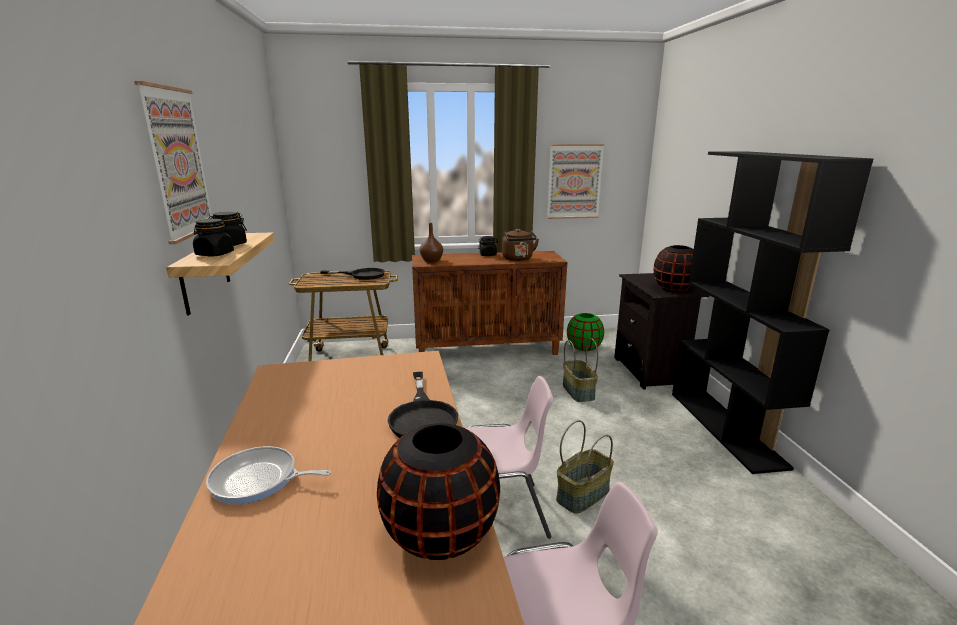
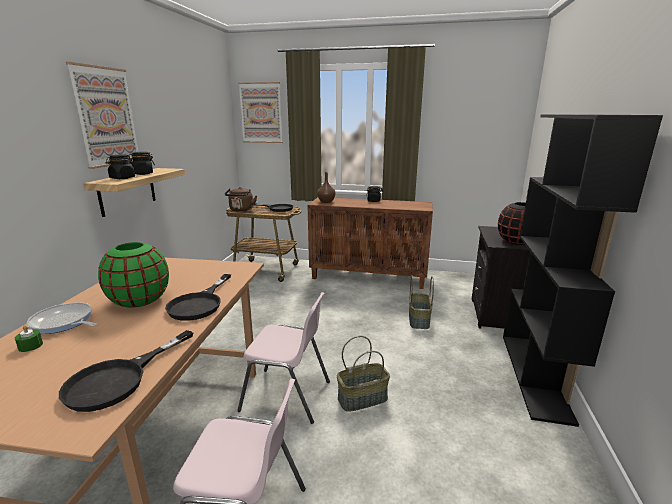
camera: 20 degrees right, 0 degrees up
black vase [377,423,500,560] -> black frying pan [59,330,193,412]
brown kettle [502,229,539,261] -> brown kettle moved to [225,187,257,212]
picture [547,144,604,219] -> picture moved to [238,82,283,143]
green vase [567,313,604,351] -> green vase moved to [98,242,169,308]
none -> green candle [15,325,43,352]

